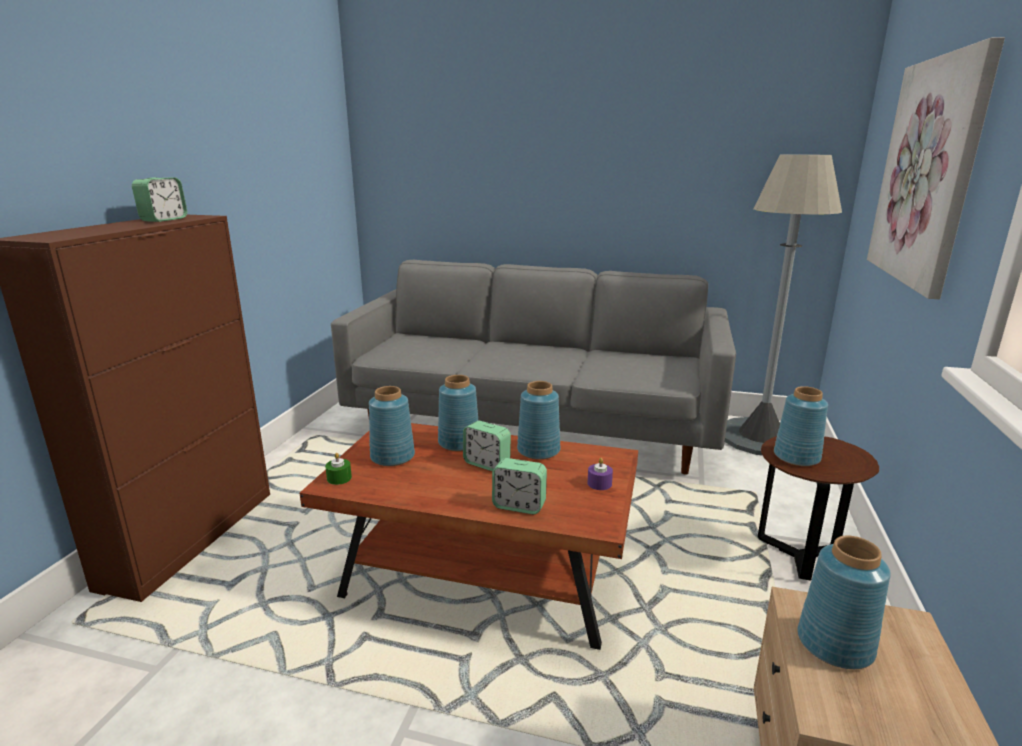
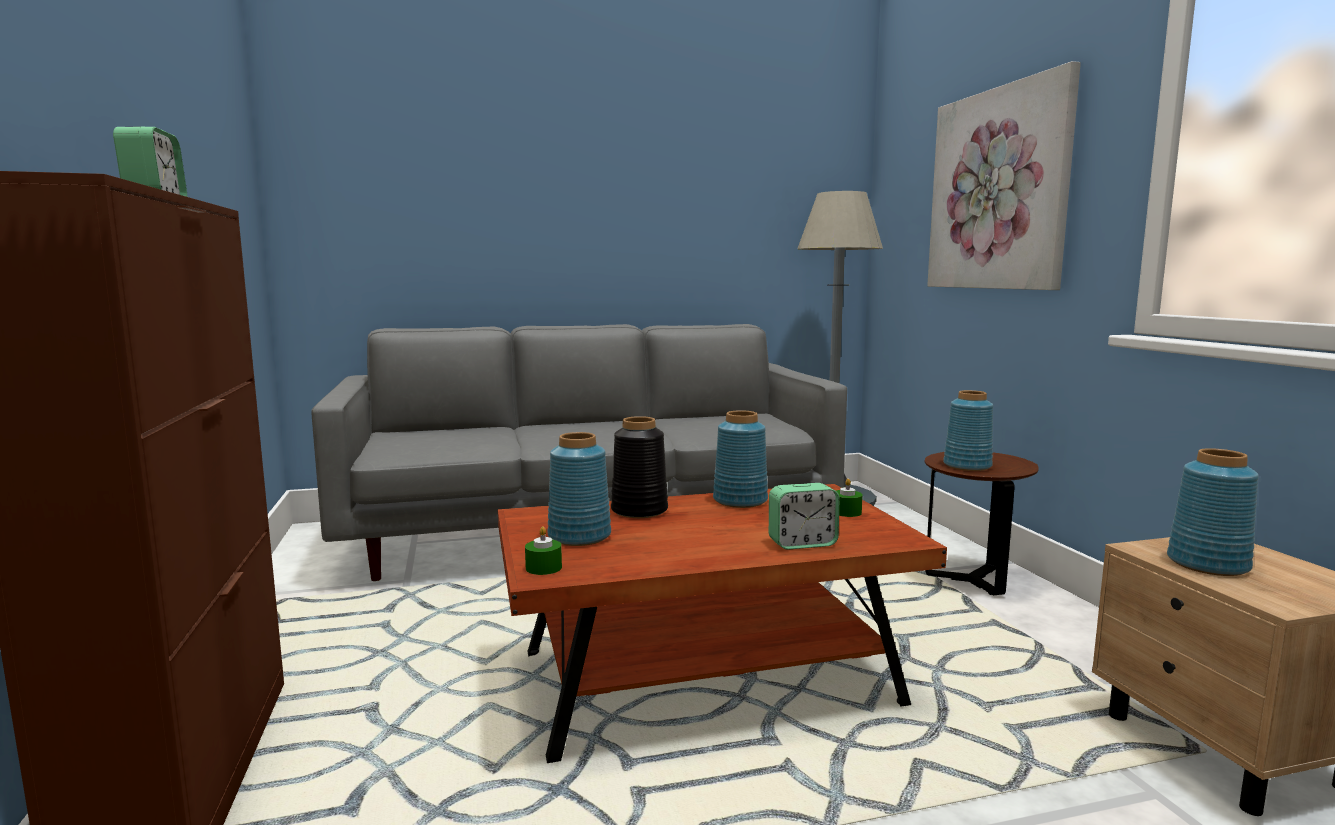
camera: 30 degrees left, 10 degrees down
blue vase [438,375,479,451] -> black vase [611,416,668,518]
alarm clock [463,421,511,471] -> none
purple candle [588,458,613,490] -> green candle [836,478,863,517]

